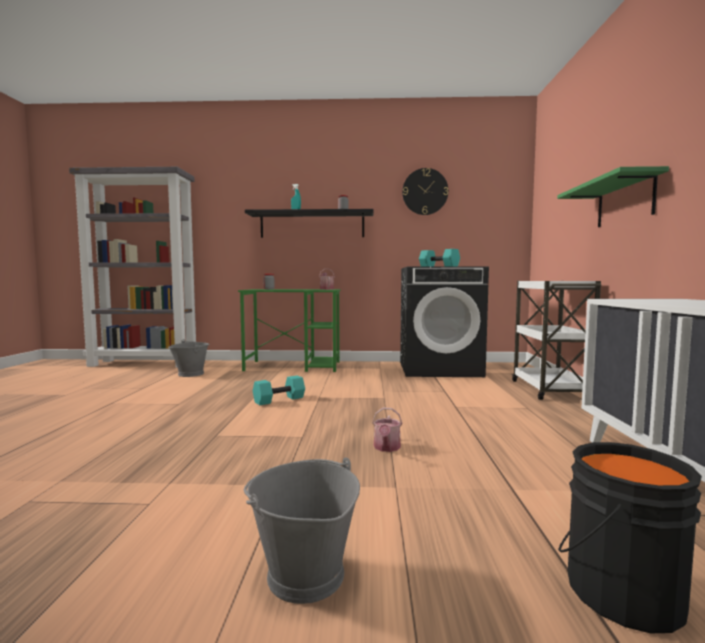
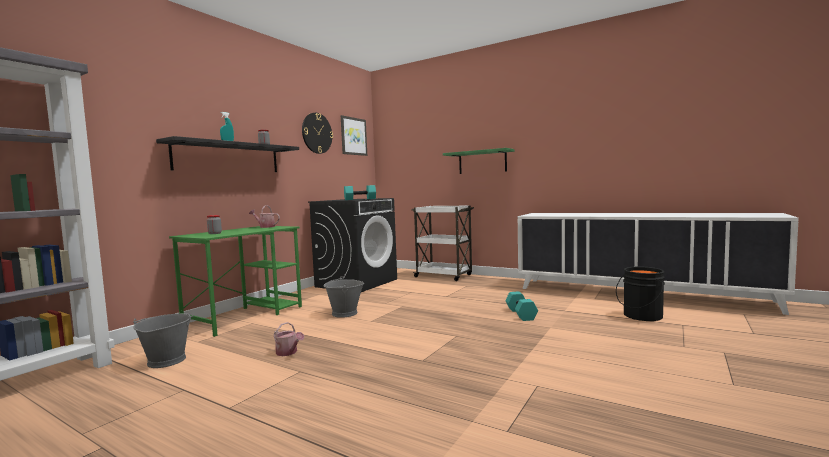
camera: 60 degrees left, 0 degrees up
grey bucket [244,457,360,604] -> grey bucket moved to [323,276,364,318]
turquoise dumbbell [253,375,305,405] -> turquoise dumbbell moved to [505,291,538,321]
watering can [372,408,402,452] -> watering can moved to [274,322,304,356]
none -> picture [341,115,367,156]

